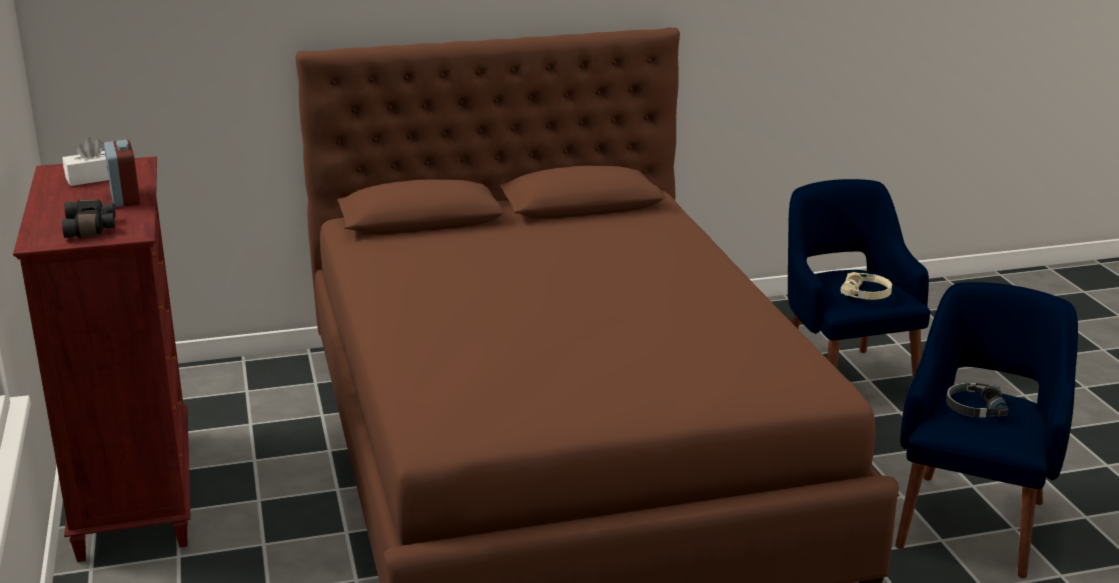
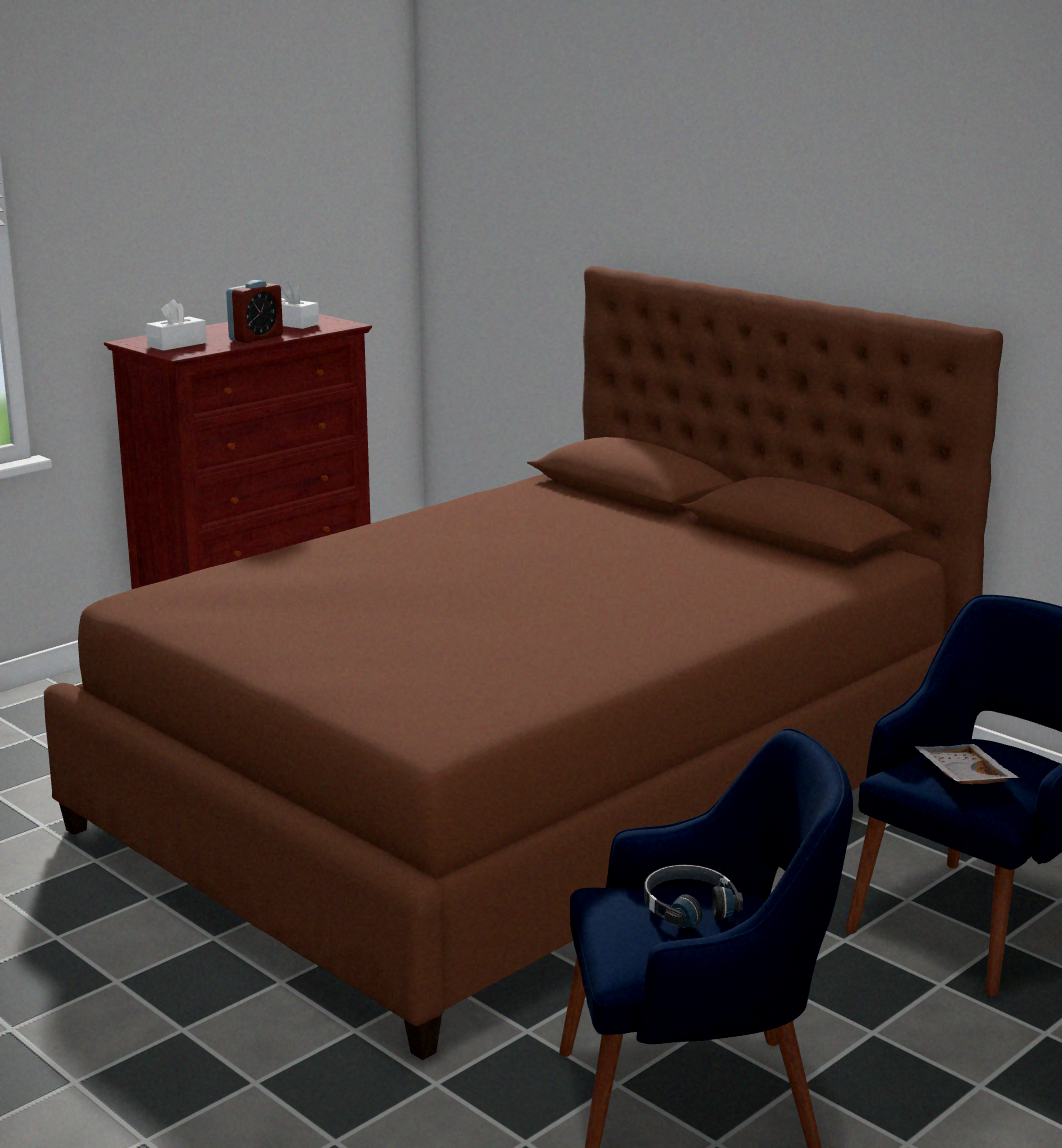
camera: 60 degrees right, 5 degrees down
black binoculars [62,200,116,238] -> white tissue box [146,299,207,351]
beige headphones [840,272,892,300] -> grey tray [914,744,1019,785]

